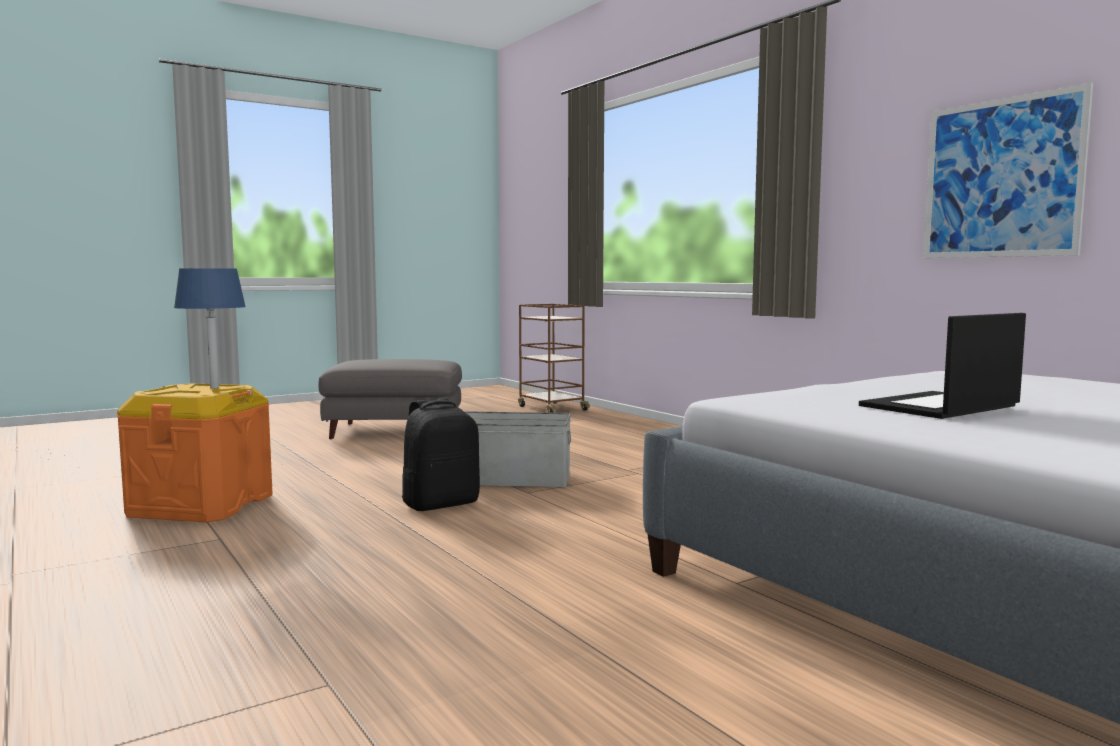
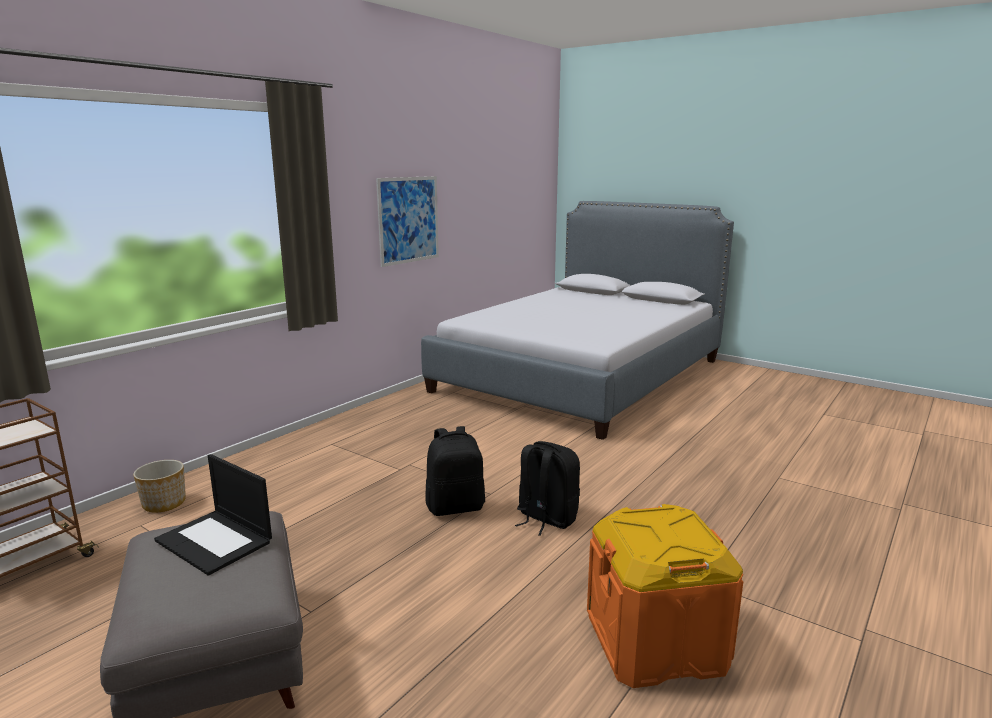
camera: 110 degrees left, 10 degrees up
blue table lamp [174,268,246,389] -> none
grey storage box [465,411,571,487] -> black backpack [426,426,485,516]
laptop [859,313,1026,419] -> laptop moved to [154,454,272,576]
none -> planter [133,460,186,513]

